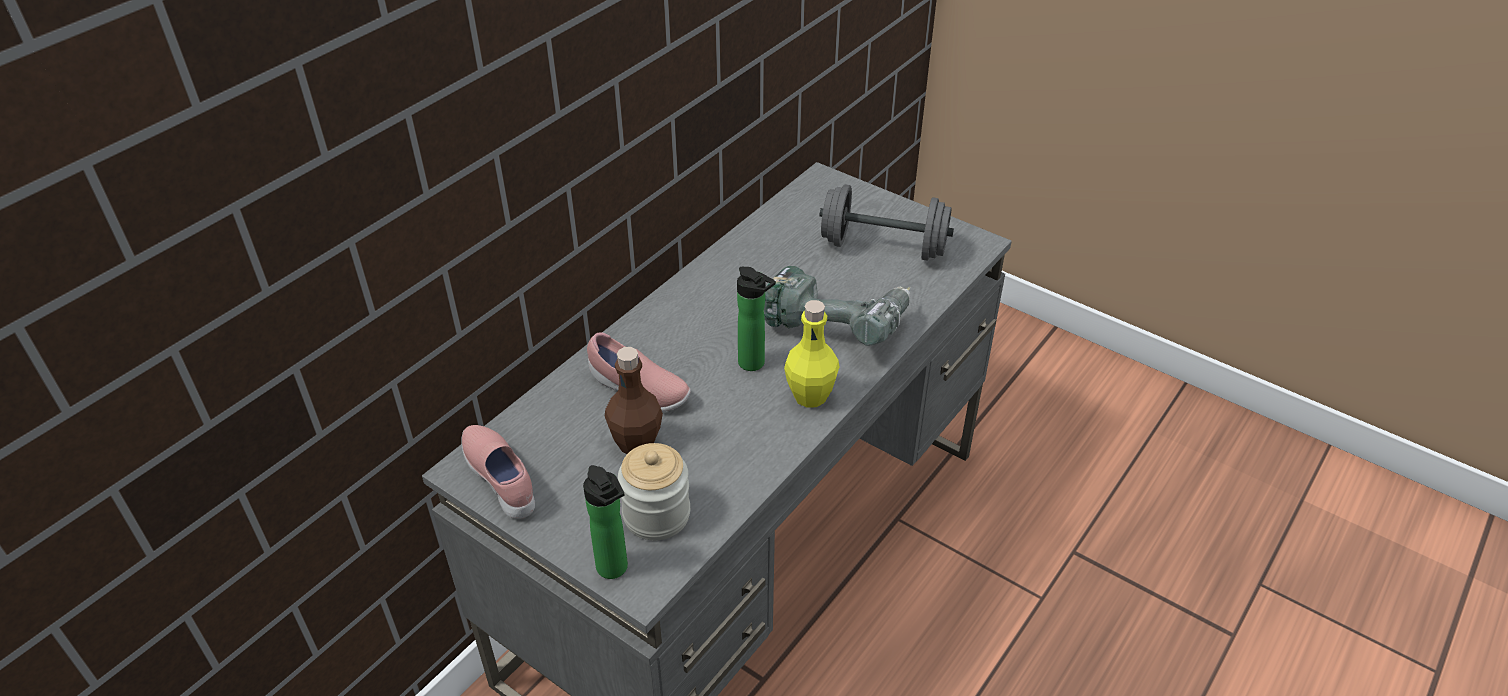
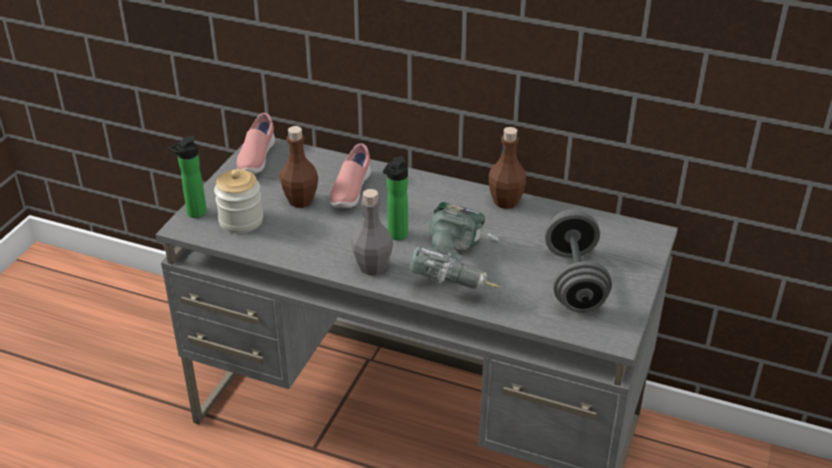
camera: 75 degrees right, 5 degrees down
pink shoe [461,425,535,519] -> pink shoe turned 150 degrees clockwise [237,113,275,174]
yellow bottle [784,300,840,408] -> grey bottle [351,189,393,275]
none -> brown bottle [489,127,526,209]

